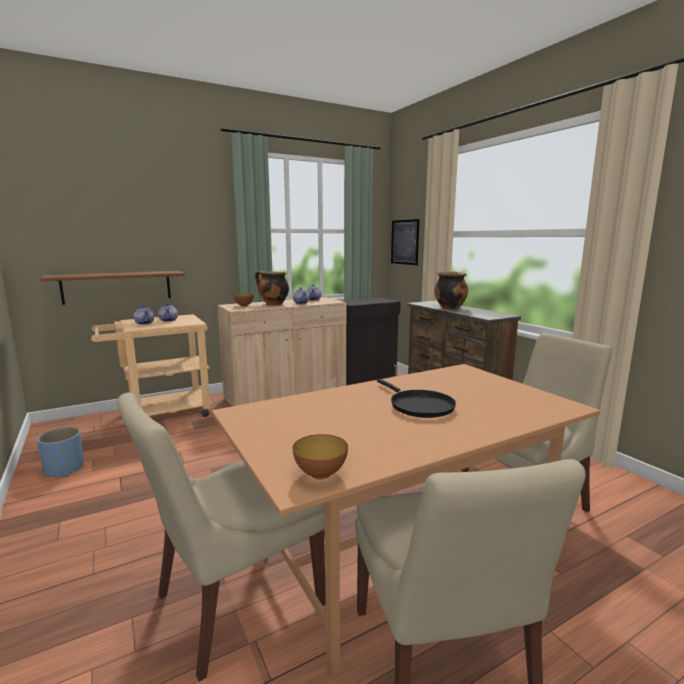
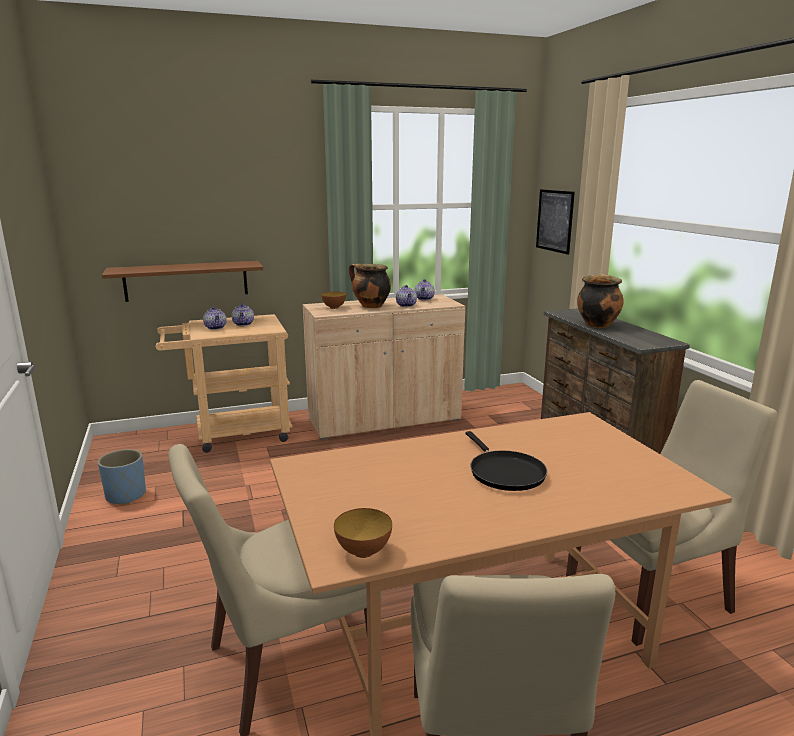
camera: 10 degrees right, 5 degrees up
black cabinet [342,298,401,385] -> none

